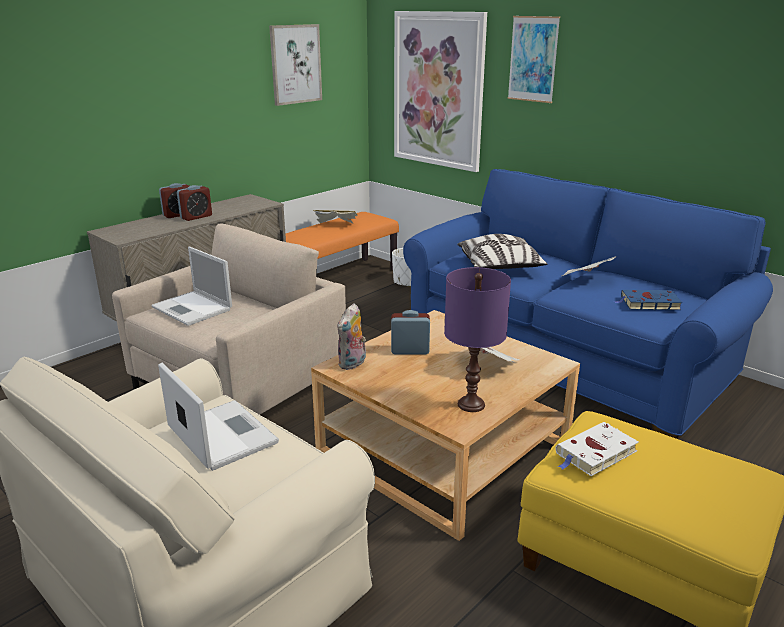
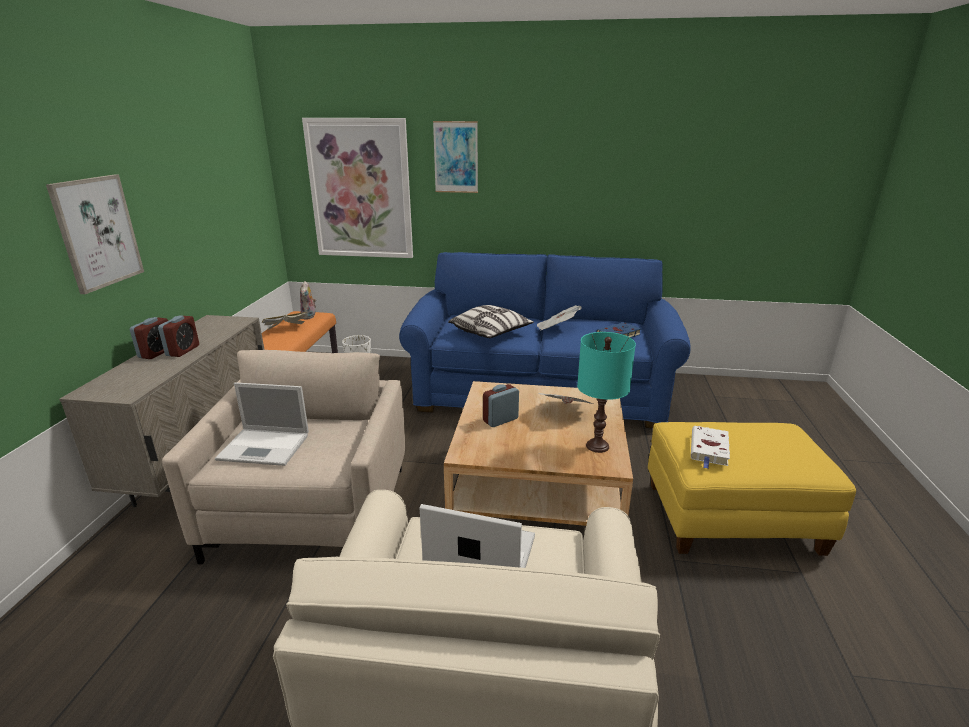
camera: 35 degrees left, 0 degrees up
picture [269,24,322,106] -> picture moved to [46,175,144,294]
plush toy [337,303,366,370] -> plush toy moved to [300,281,317,319]
purple table lamp [444,267,511,412] -> turquoise table lamp [577,332,636,453]

